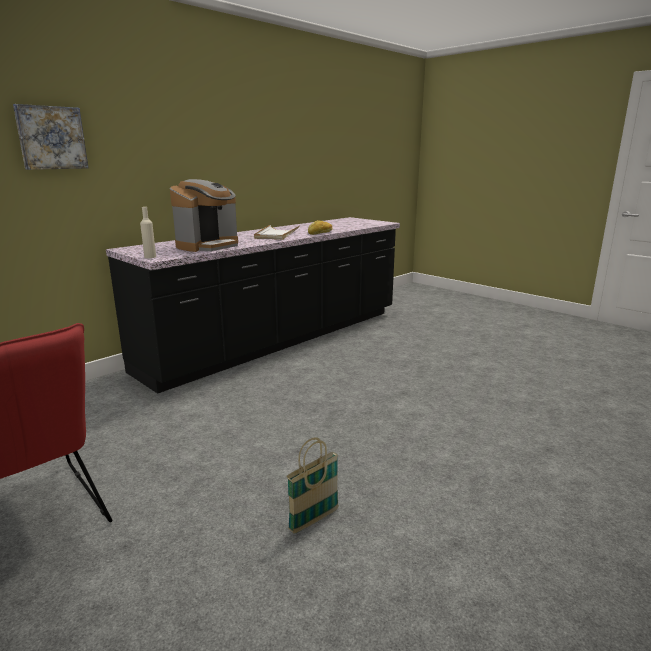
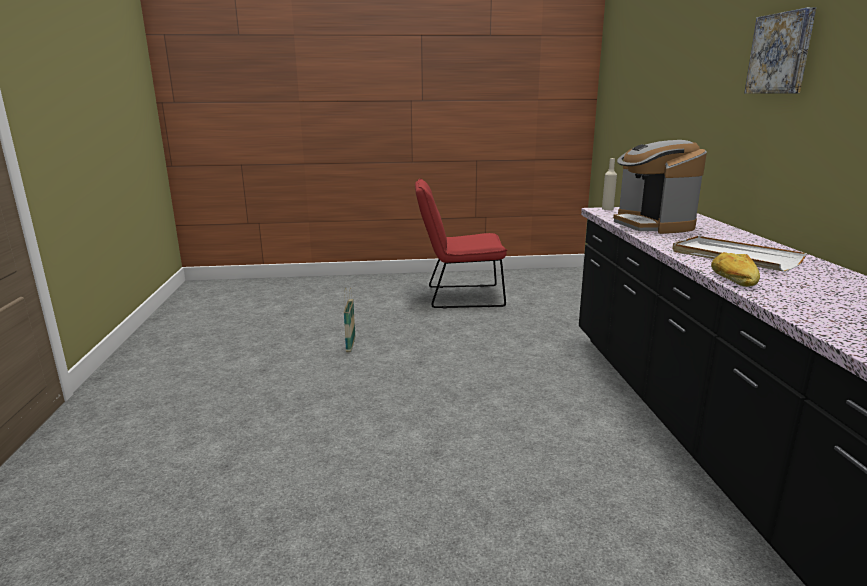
camera: 130 degrees right, 0 degrees up
picture [13,104,88,170] -> picture moved to [744,7,816,93]

